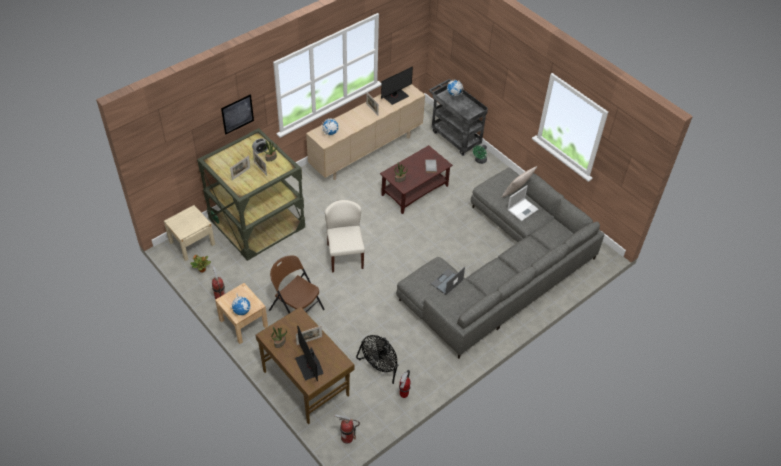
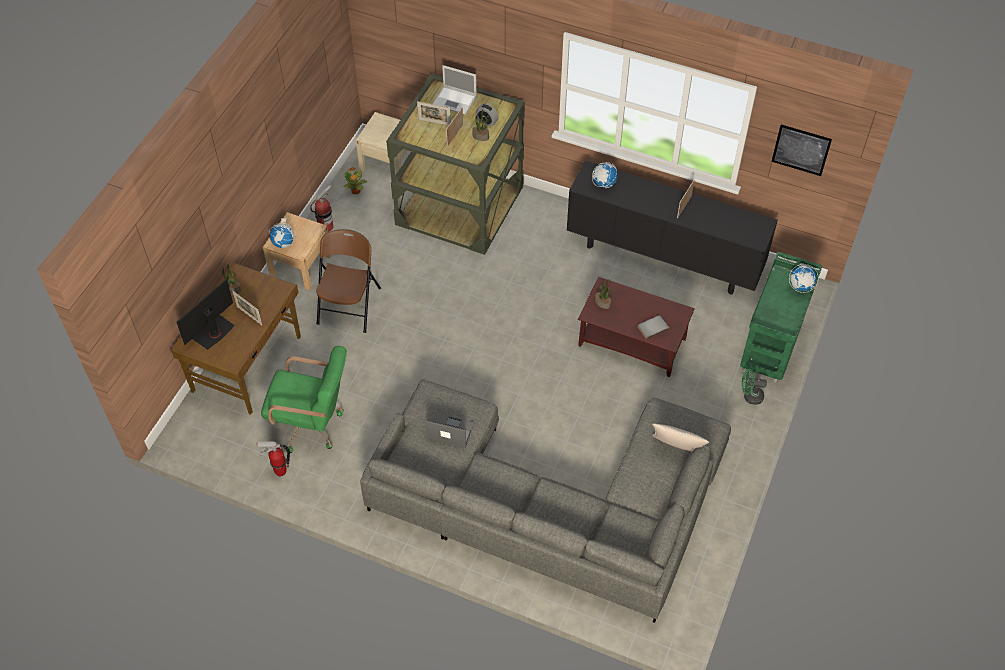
camera: 65 degrees right, 5 degrees up
picture [221,94,254,135] -> picture moved to [772,125,832,176]
beige cabinet [306,84,425,180] -> black cabinet [567,160,778,295]
beige chair [325,200,365,272] -> none
fire extinguisher [335,414,360,443] -> none
black fan [356,335,399,384] -> green office chair [261,346,347,453]
monitor [381,66,413,105] -> none
black cart [429,79,488,156] -> green cart [740,252,822,383]
laptop [508,185,539,221] -> laptop moved to [433,65,477,115]

